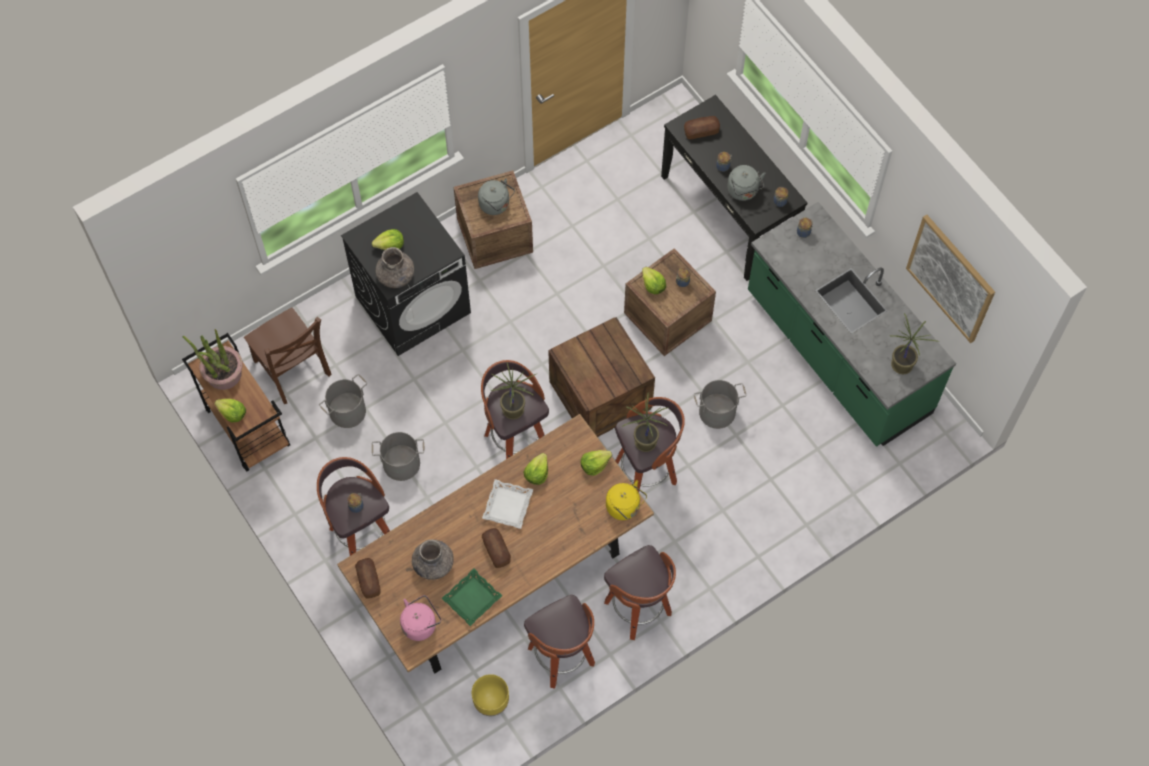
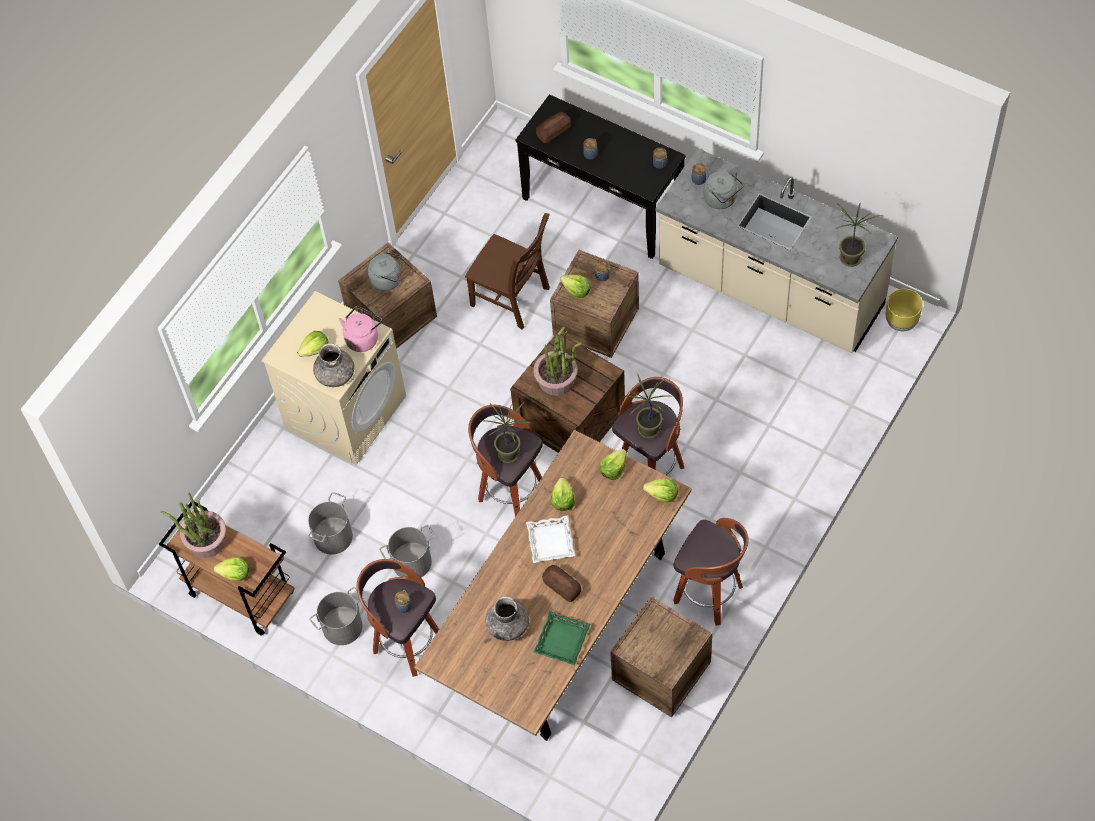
camera: 20 degrees left, 5 degrees down
brown chair [244,307,331,404] -> brown chair moved to [465,213,550,330]
black washing machine [341,192,471,356] -> beige washing machine [261,291,406,465]
bread [355,558,380,599] -> none
pink kettle [400,595,441,641] -> pink kettle moved to [339,306,382,352]
yellow planter [472,674,509,716] -> yellow planter moved to [886,289,923,331]
stool [524,595,595,689] -> crate [610,596,712,717]
yellow kettle [606,480,647,520] -> lettuce [643,479,678,503]
grey bucket [694,380,747,429] -> grey bucket moved to [309,587,363,645]
grey kettle [727,165,766,201] -> grey kettle moved to [704,172,744,209]
green counter [748,202,956,447] -> beige counter [656,148,898,353]
picture [906,215,995,343] -> none
none -> potted plant [533,326,582,396]

